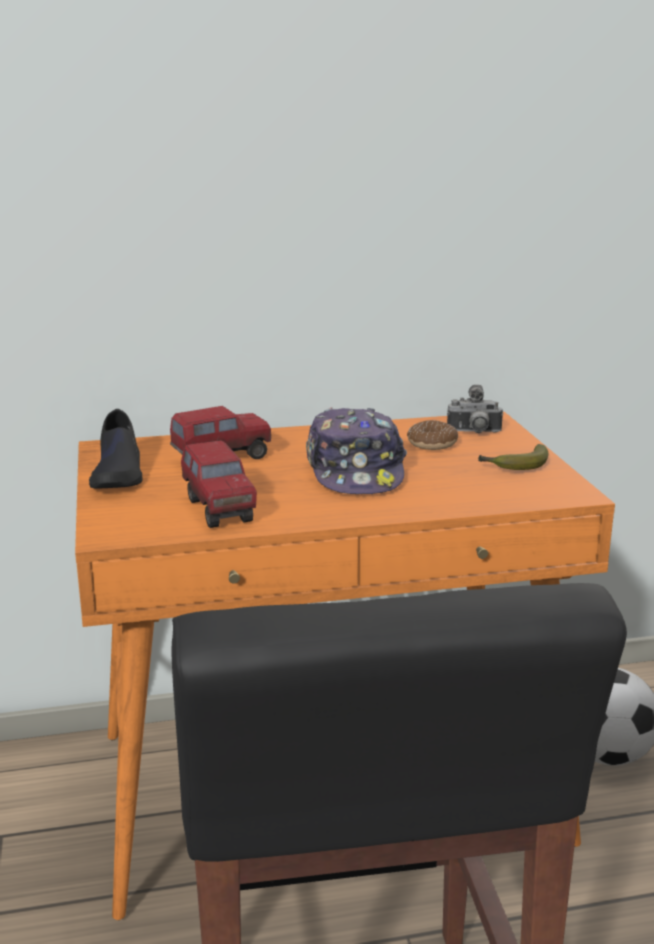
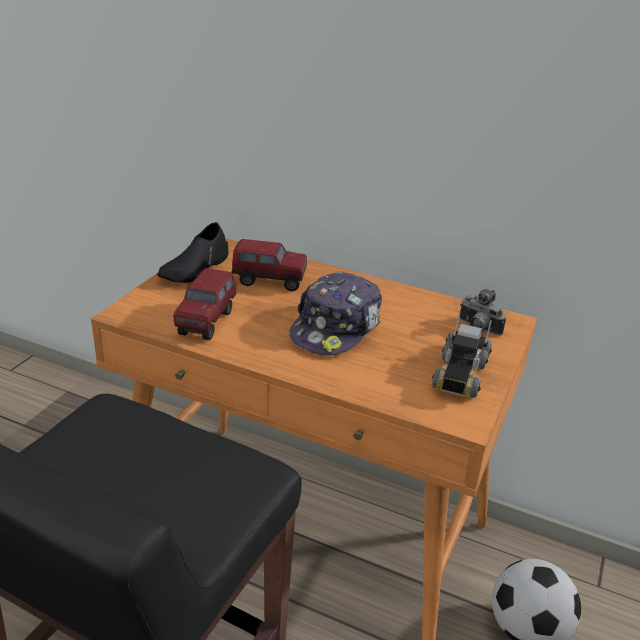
camera: 35 degrees right, 10 degrees up
donut [407,420,458,450] -> none
banana [478,444,548,470] -> toy truck [432,313,492,397]

